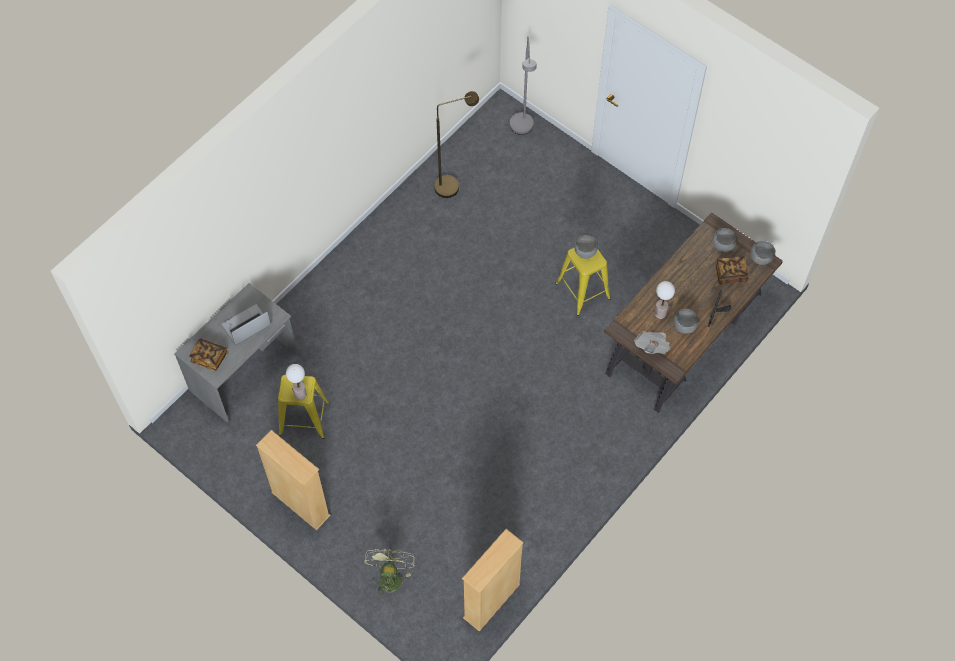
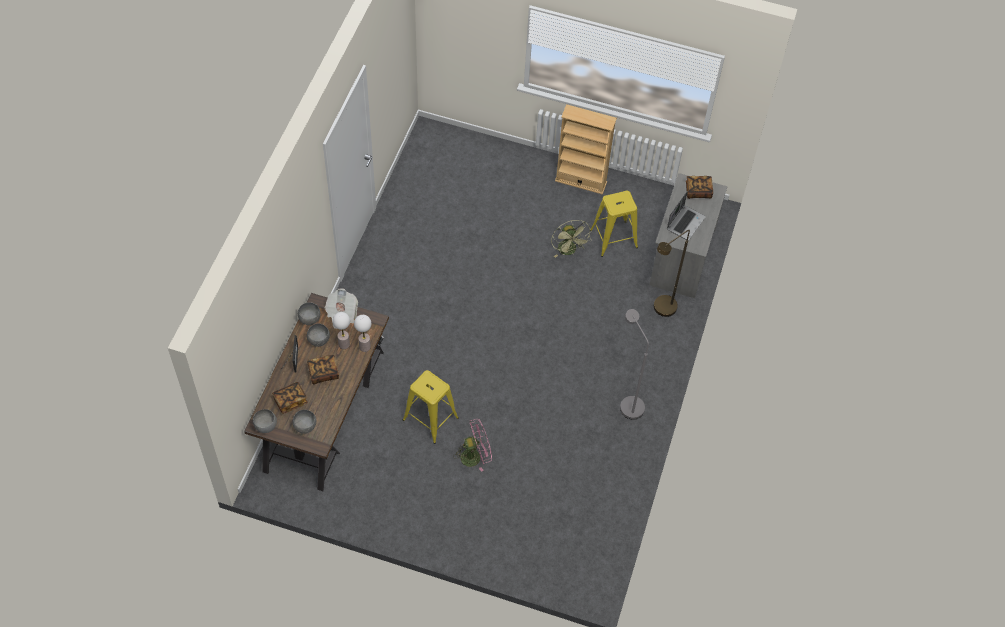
camera: 155 degrees right, 5 degrees down
table lamp [286,364,307,400] -> table lamp moved to [354,315,371,352]
green fan [364,549,415,598] -> green fan moved to [551,220,592,258]
brown floor lamp [434,91,479,198] -> brown floor lamp moved to [654,230,690,317]
beige bookcase [462,529,524,631] -> none
grey floor lamp [510,36,536,135] -> grey floor lamp moved to [620,309,649,420]
grey bowl [574,235,598,259] -> grey bowl moved to [298,302,320,325]
none -> book [307,355,339,385]
none -> pink fan [455,419,492,472]

